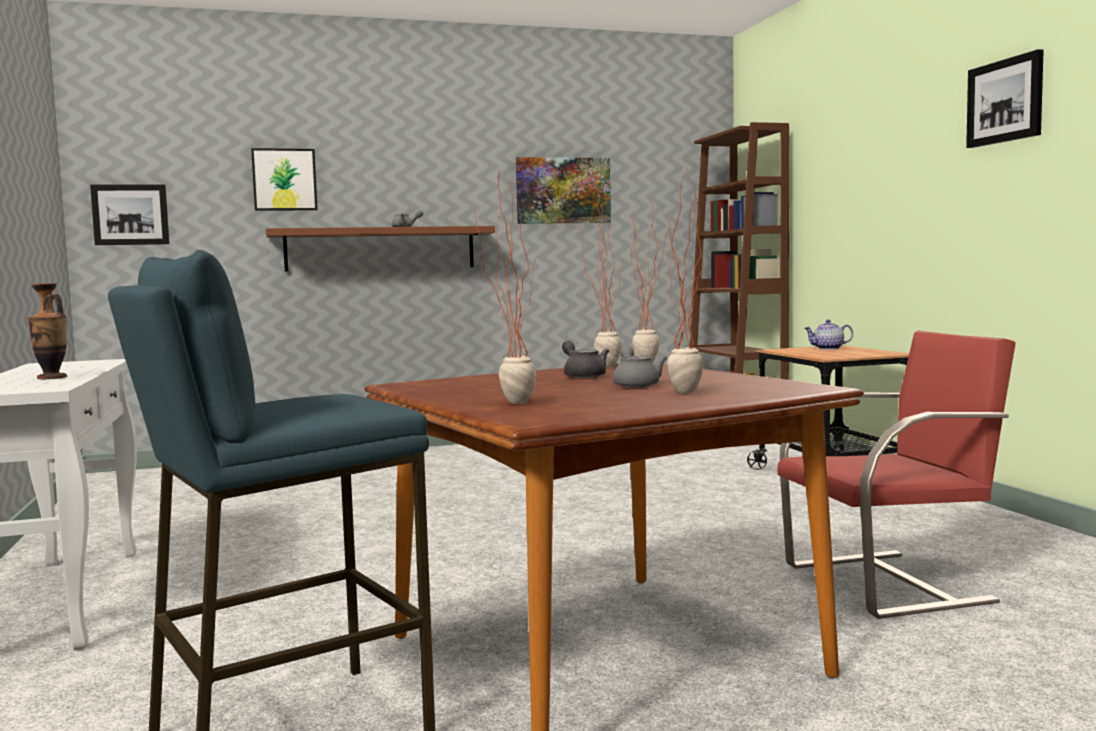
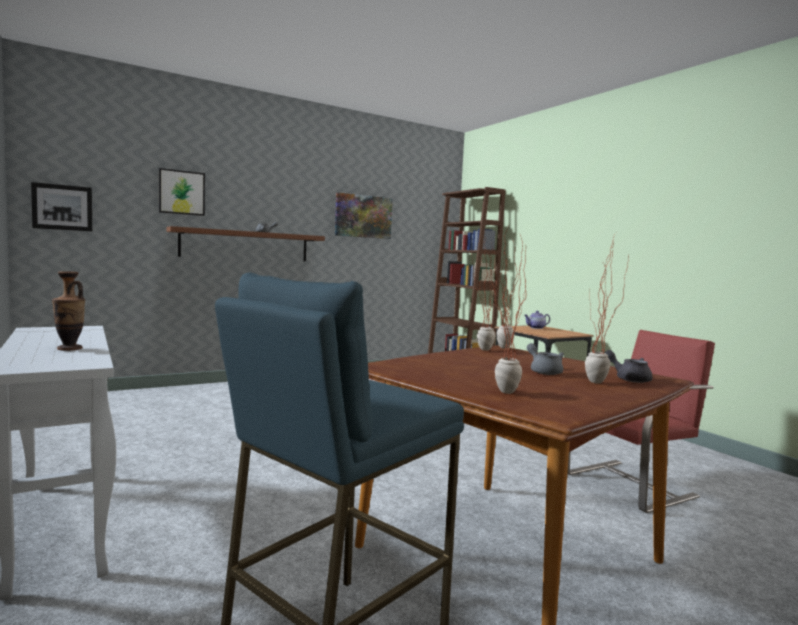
camera: 15 degrees left, 0 degrees up
grey teapot [562,340,609,378] -> grey teapot moved to [605,350,653,383]
picture [966,49,1044,148] -> none

